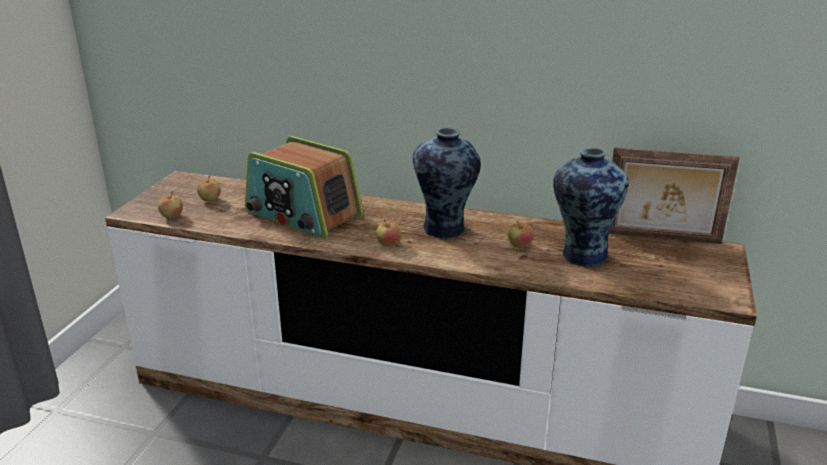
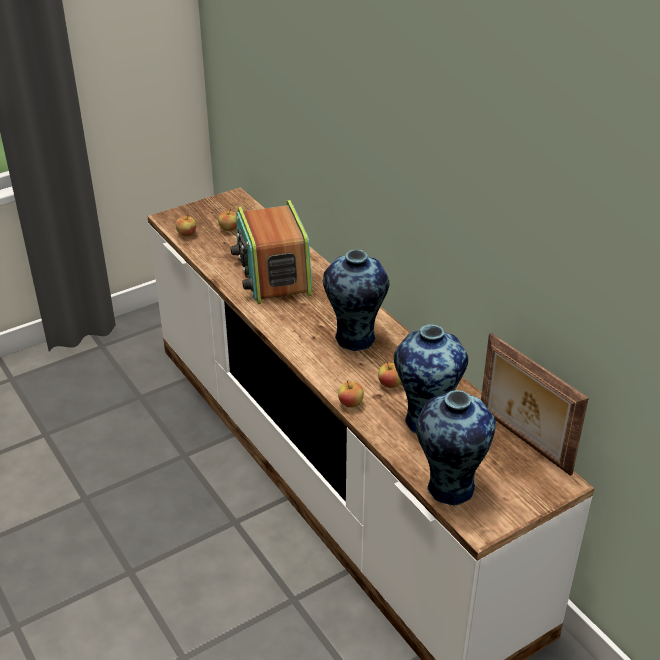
camera: 40 degrees right, 10 degrees up
apple [376,219,402,247] -> apple moved to [338,380,364,408]
none -> vase [416,390,496,505]

